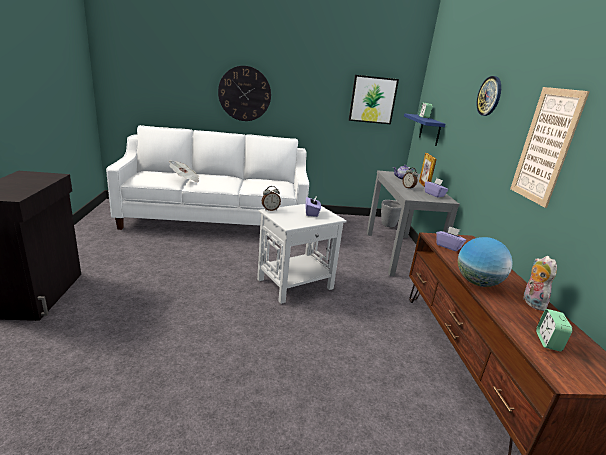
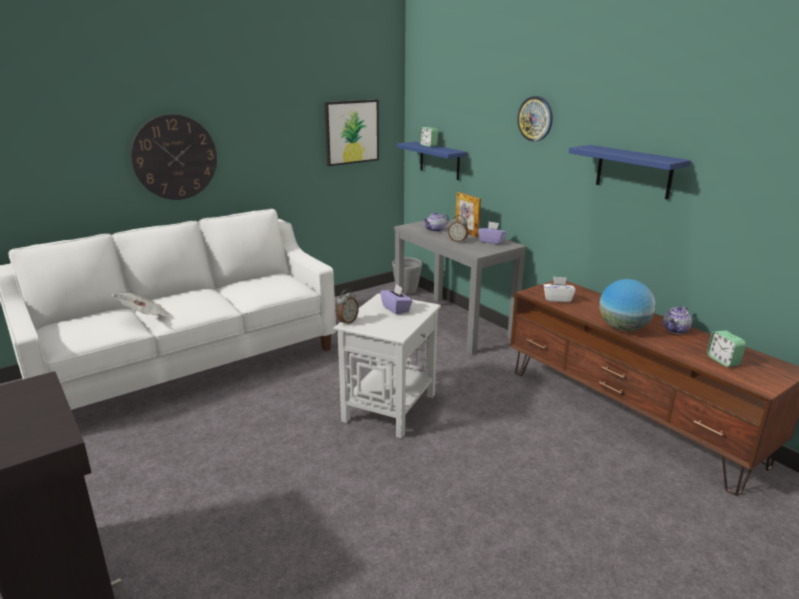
camera: 30 degrees left, 0 degrees up
purple tissue box [436,226,466,252] -> white tissue box [543,276,576,302]
picture [510,87,590,208] -> blue shelf [569,145,691,200]
plush toy [523,256,557,311] -> teapot [663,306,692,334]

